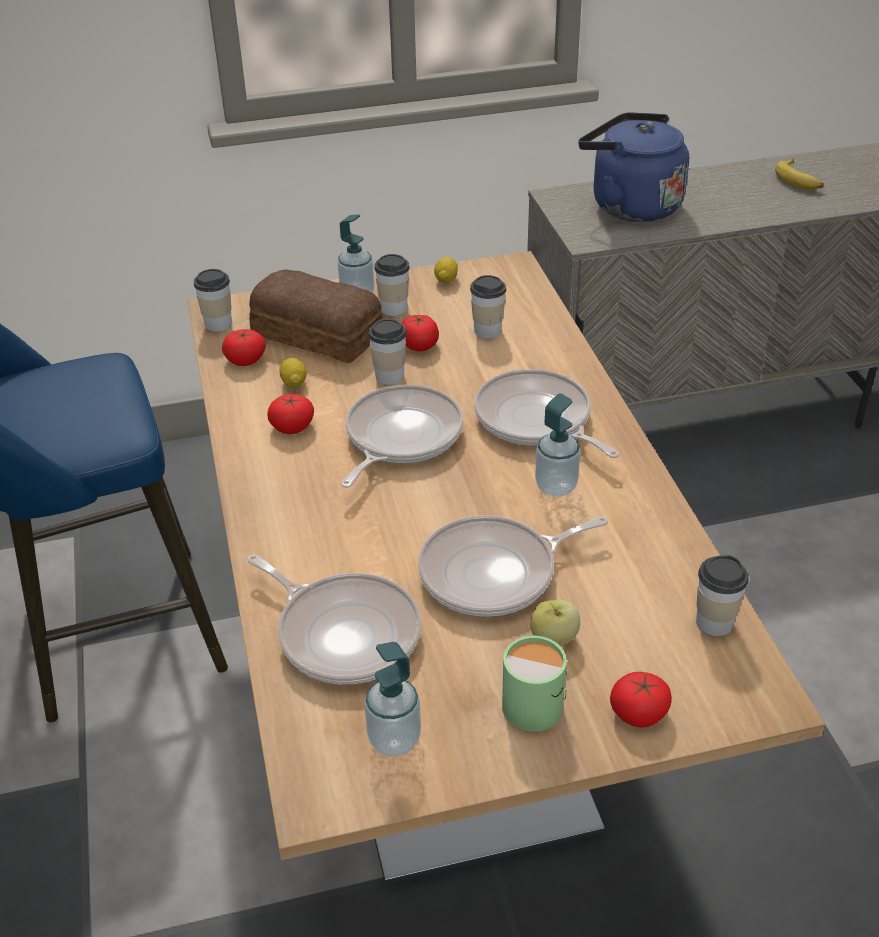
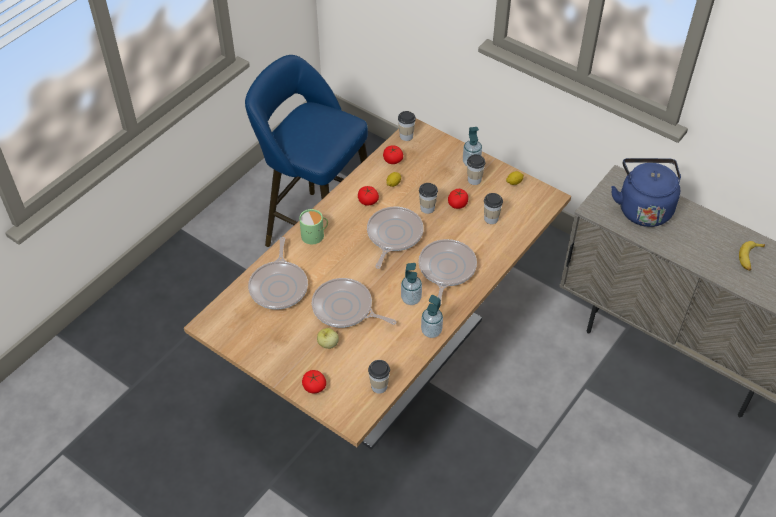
camera: 50 degrees right, 10 degrees up
bread [249,269,383,363] -> none
frying pan [341,384,463,488] -> frying pan turned 60 degrees counterclockwise [367,207,424,269]
soap dispenser [364,642,421,757] -> soap dispenser moved to [421,295,443,338]
green mug [502,636,567,732] -> green mug moved to [299,209,328,244]

